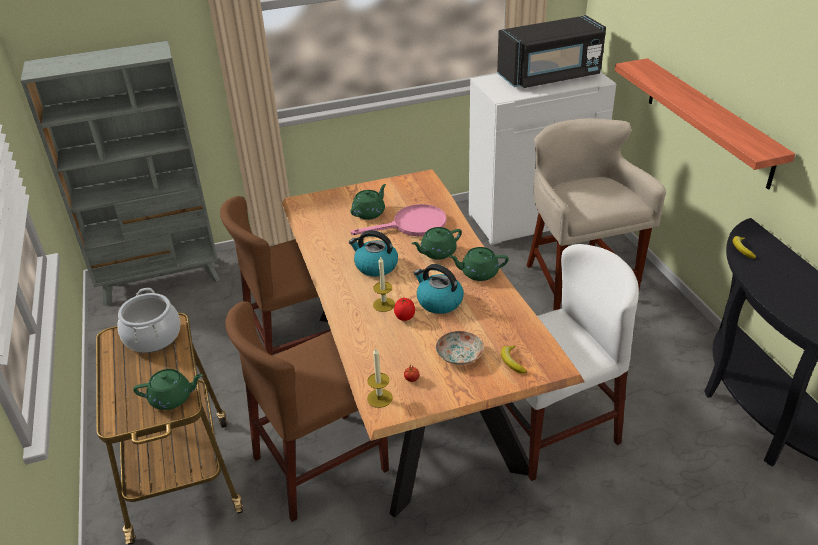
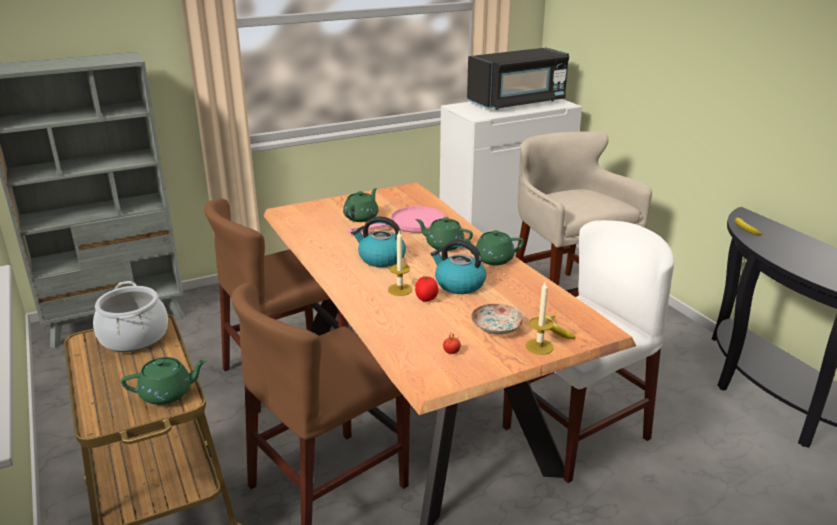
camera: 10 degrees left, 10 degrees down
candle [367,347,393,408] -> candle moved to [526,281,554,355]
green teapot [411,227,462,260] -> green teapot turned 60 degrees clockwise [415,217,473,251]
shelf [615,58,795,190] -> none

